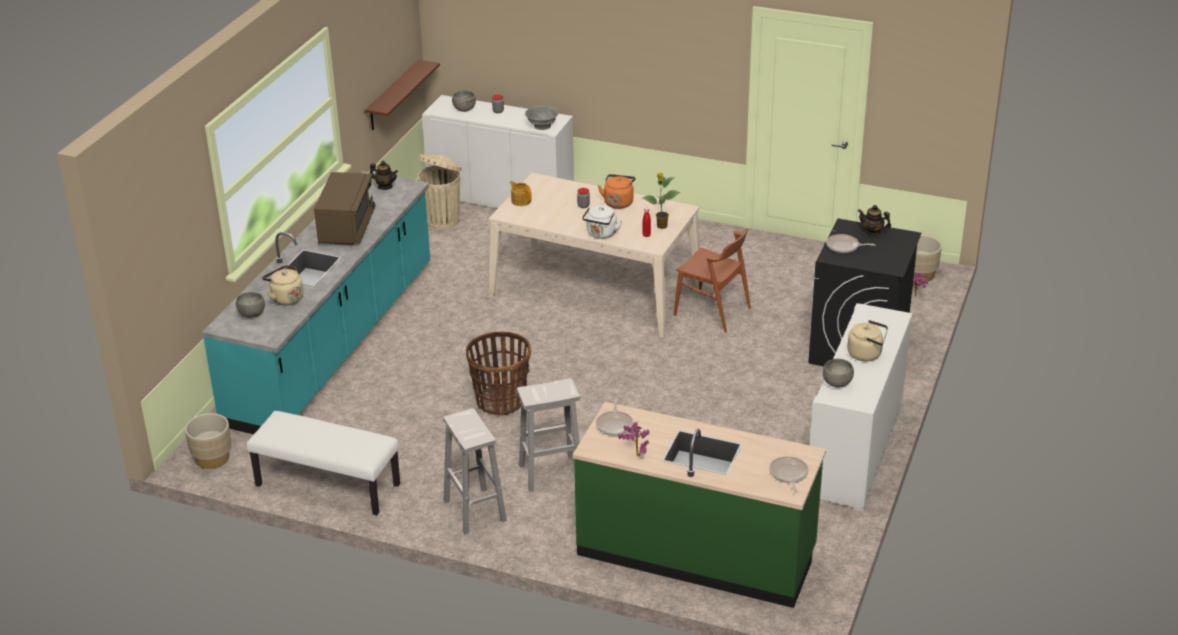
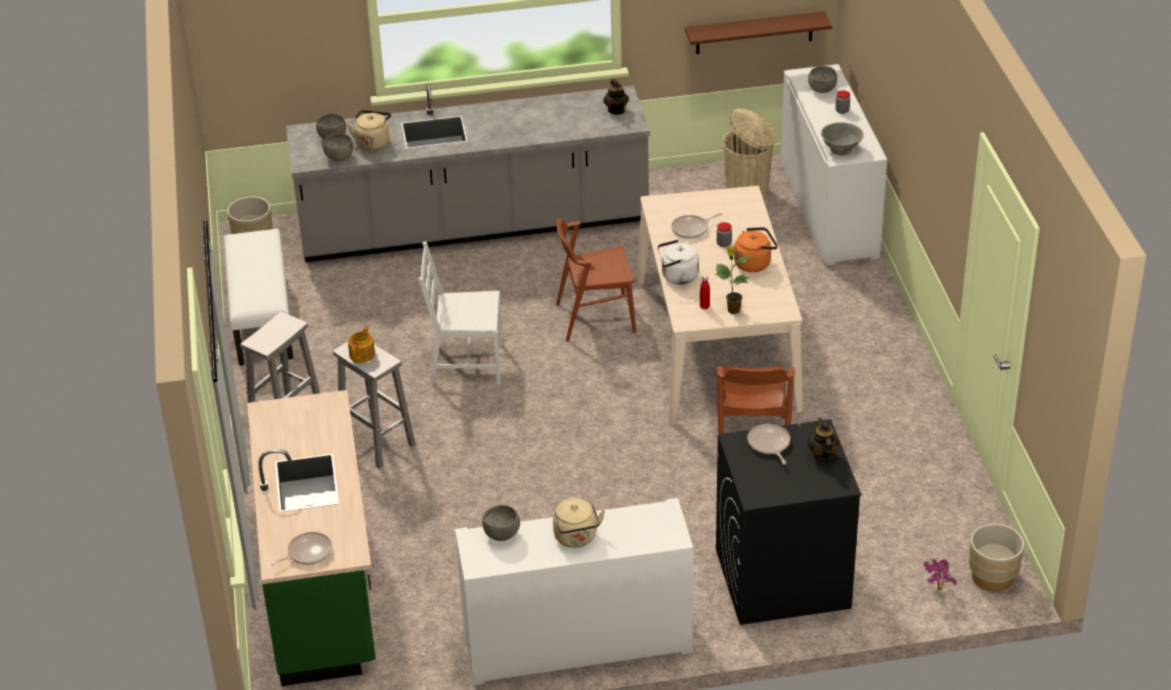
camera: 60 degrees right, 5 degrees up
turquoise counter [202,171,430,434] -> grey counter [286,84,650,262]
brown microwave [314,172,375,245] -> none
basket [466,332,531,416] -> white chair [419,242,503,384]
teapot [510,181,532,206] -> teapot moved to [348,325,375,363]
frying pan [596,398,633,436] -> frying pan moved to [671,213,722,239]
potted plant [618,422,649,456] -> none
none -> grey bowl [323,133,353,161]
none -> brown chair [556,218,636,342]

